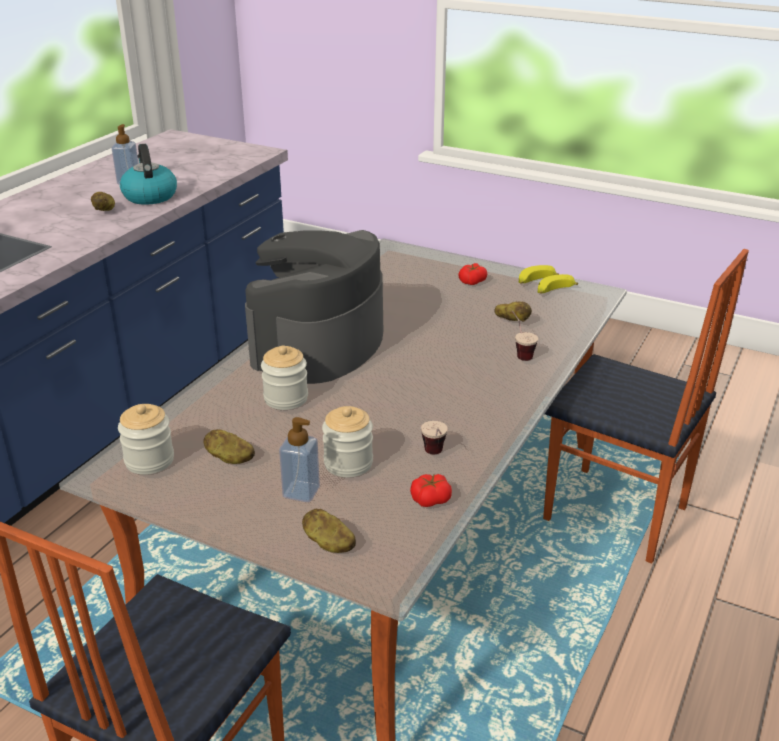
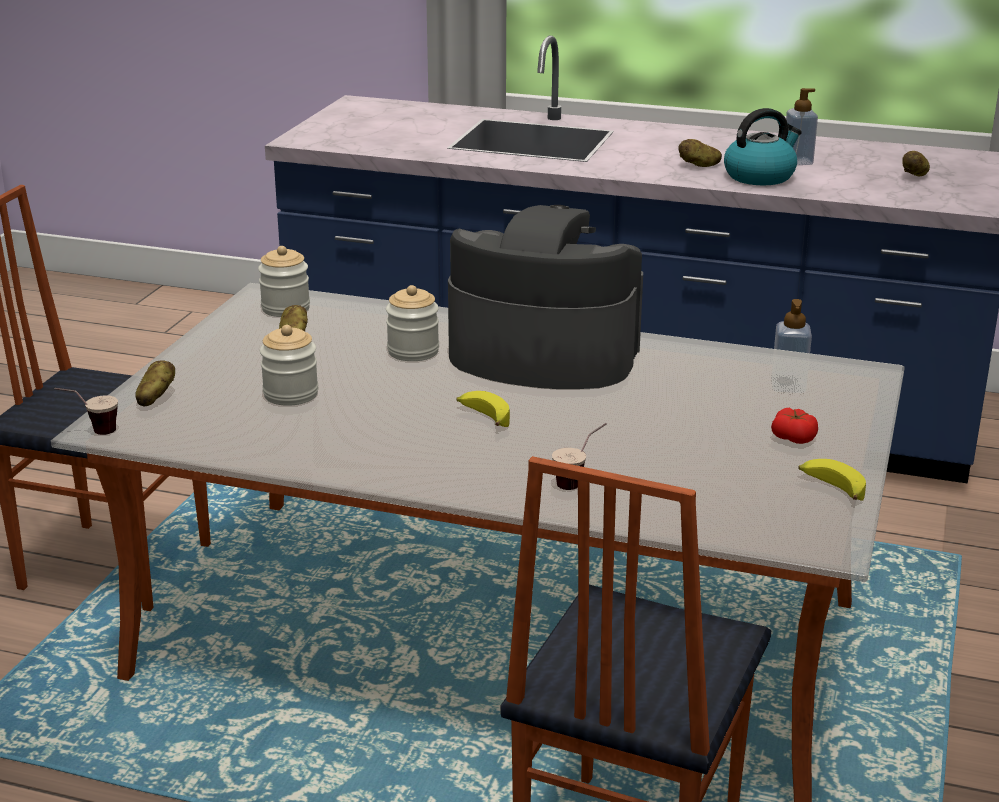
camera: 80 degrees right, 5 degrees down
soap dispenser [279,417,320,502] -> soap dispenser moved to [771,299,812,393]
tomato [410,473,452,507] -> none
cup [421,421,448,454] -> cup moved to [55,388,118,435]
potato [494,301,532,322] -> potato moved to [902,151,930,176]
banana [538,274,578,294] -> banana moved to [456,391,510,427]

